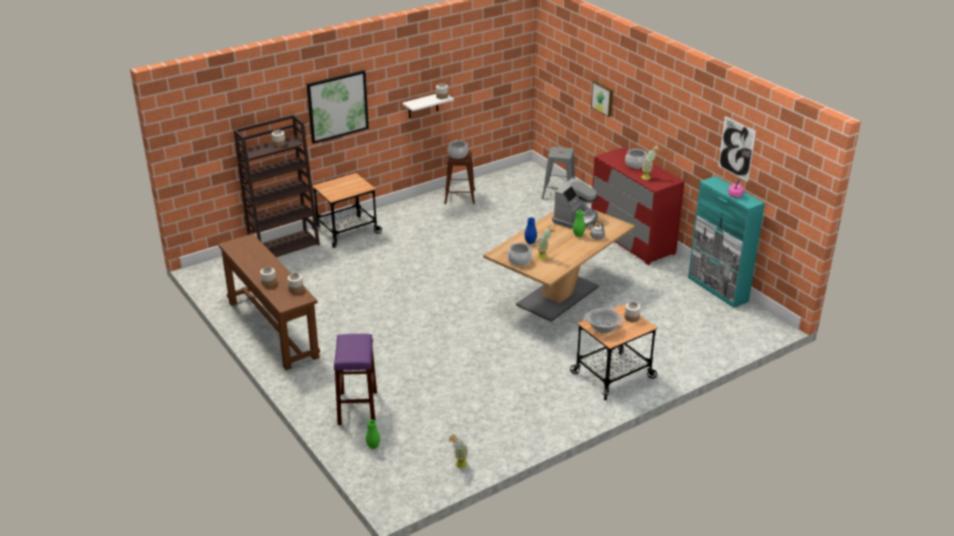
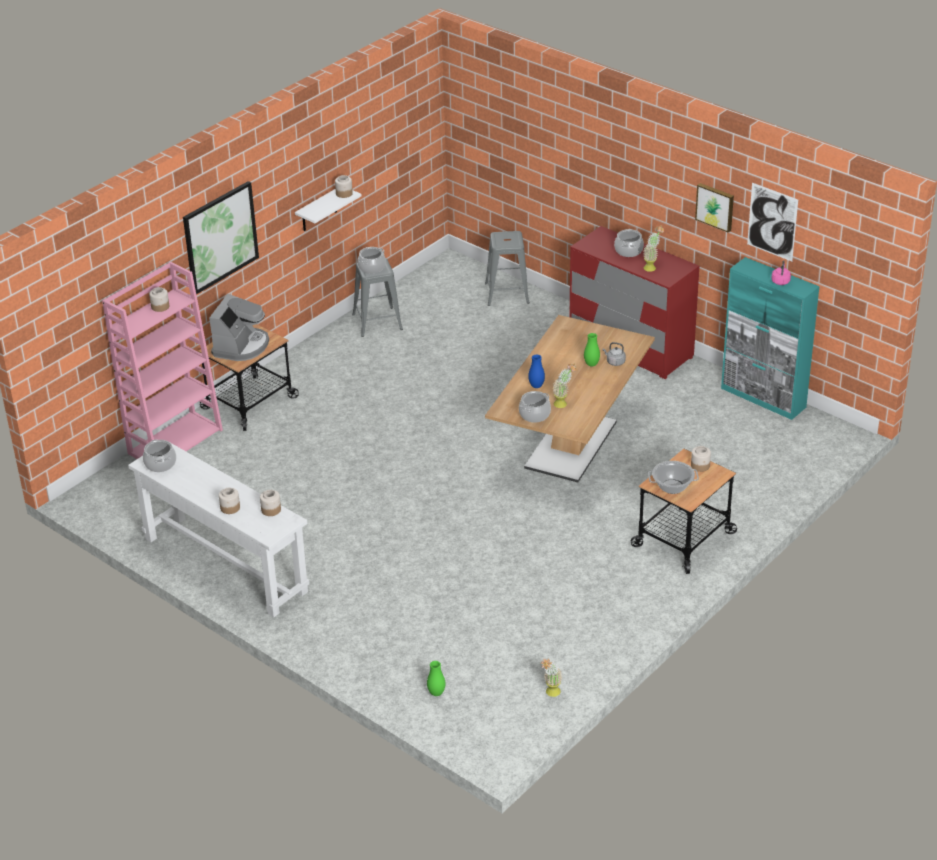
camera: 15 degrees left, 5 degrees up
brown console table [218,234,320,370] -> white console table [128,440,309,617]
brown bookcase [234,114,320,257] -> pink bookcase [102,262,223,459]
purple stool [334,334,377,425] -> none
brown stool [444,151,475,204] -> grey stool [352,258,403,337]
coffee machine [552,178,598,229] -> coffee machine moved to [209,294,269,361]
picture [591,81,613,117] -> picture moved to [695,183,734,233]
none -> cooking pot [143,440,176,472]

